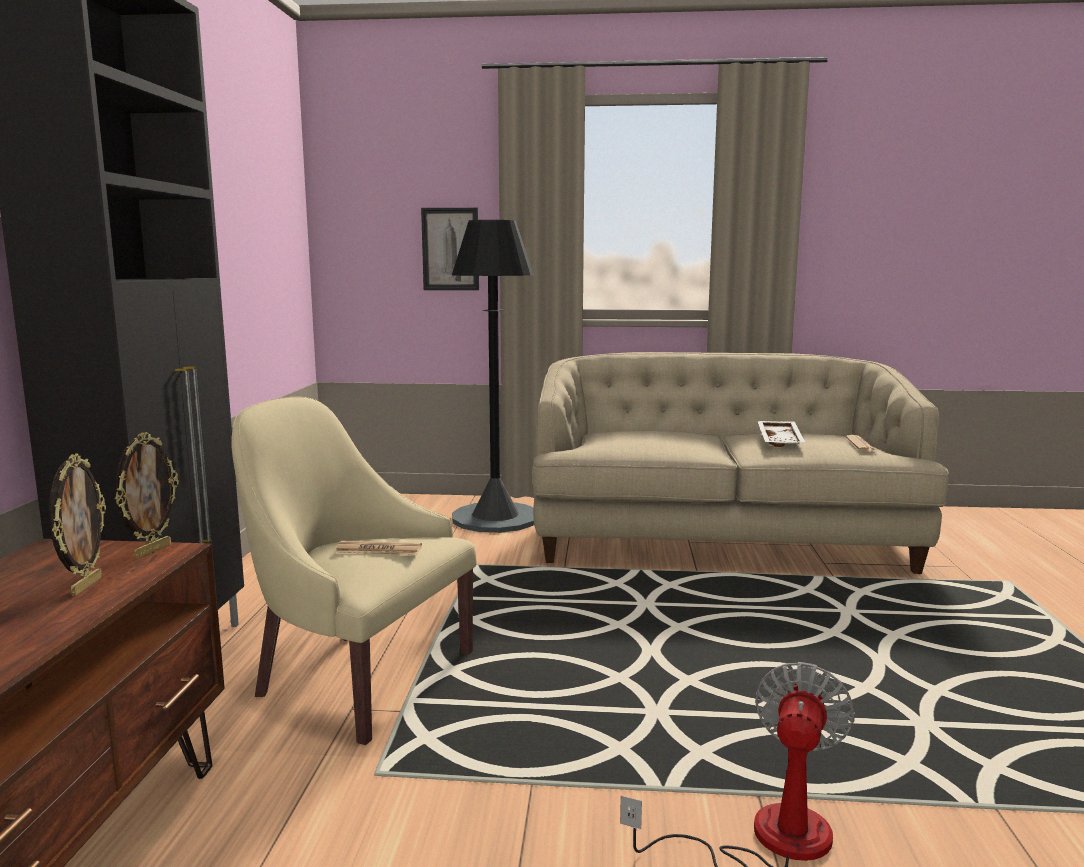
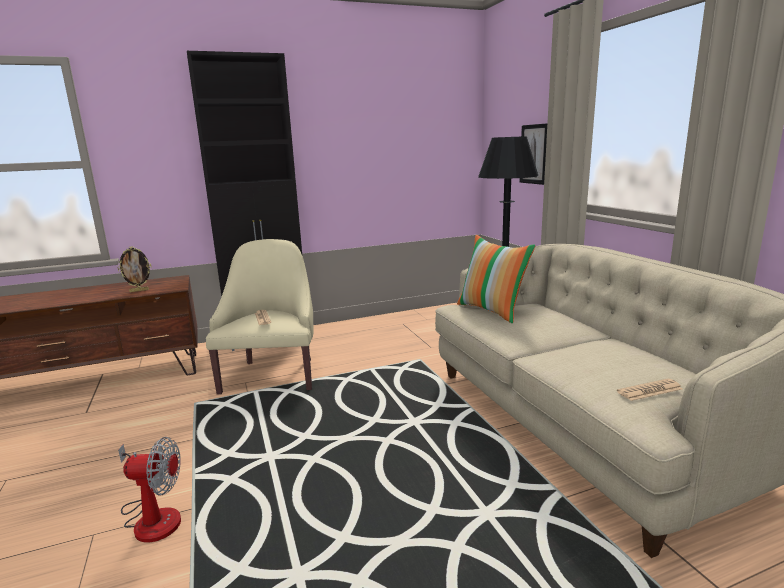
camera: 65 degrees right, 5 degrees up
picture frame [115,432,179,558] -> none
white tray [758,421,805,447] -> none
none -> pillow [457,235,536,323]

